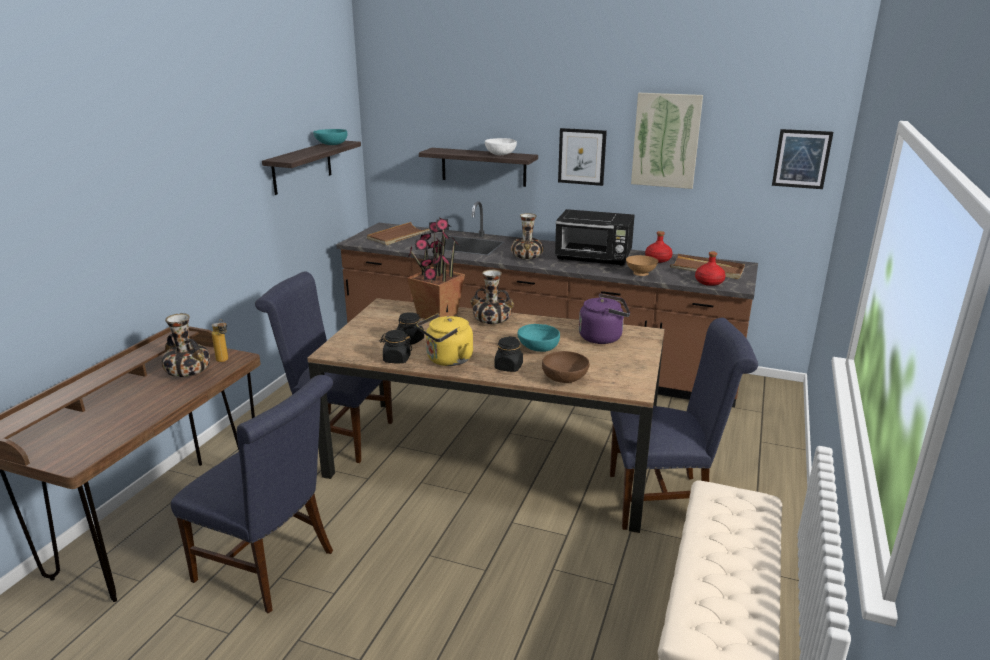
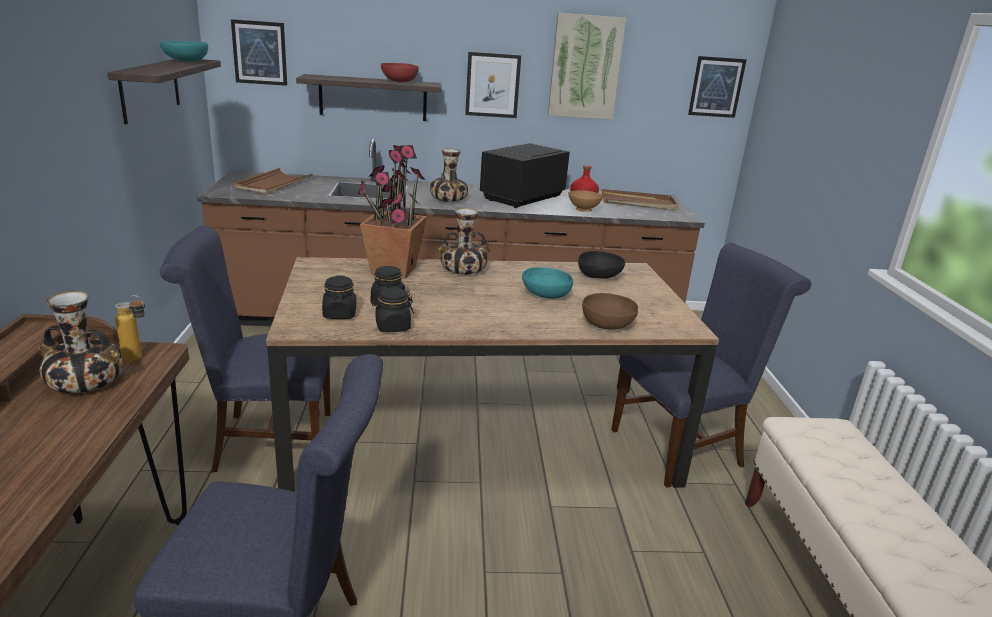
camera: 25 degrees left, 0 degrees up
yellow kettle [416,313,473,366] -> none
white bowl [485,138,517,156] -> red bowl [381,63,419,82]
black jar [495,336,523,372] -> black jar moved to [322,276,356,319]
black microwave [555,209,635,266] -> black microwave turned 135 degrees clockwise [480,143,570,208]
purple kettle [579,294,630,344] -> black bowl [578,251,625,279]
red bottle [695,251,726,286] -> none
none -> picture [231,19,287,86]

